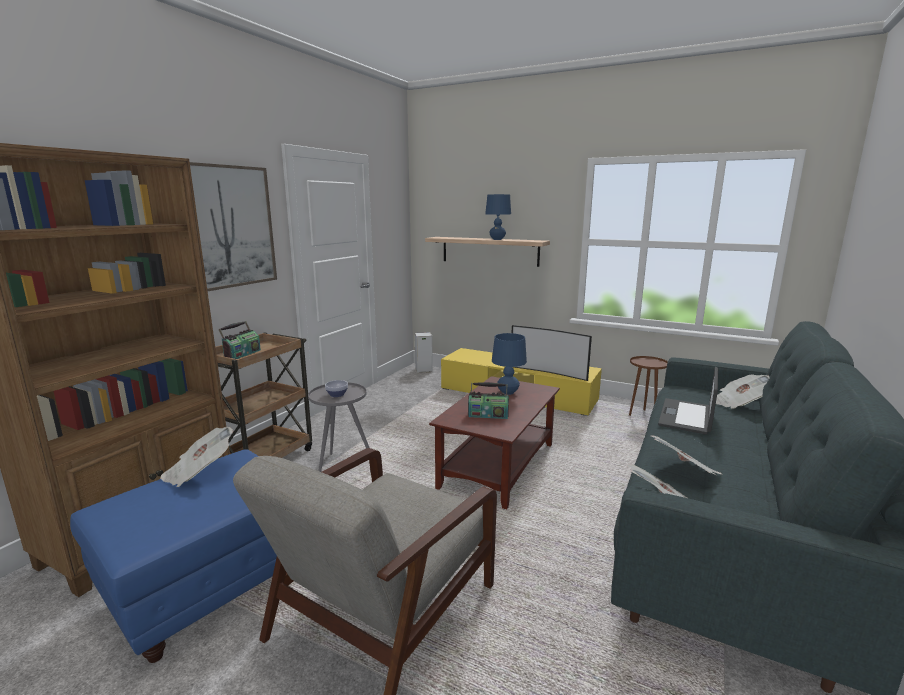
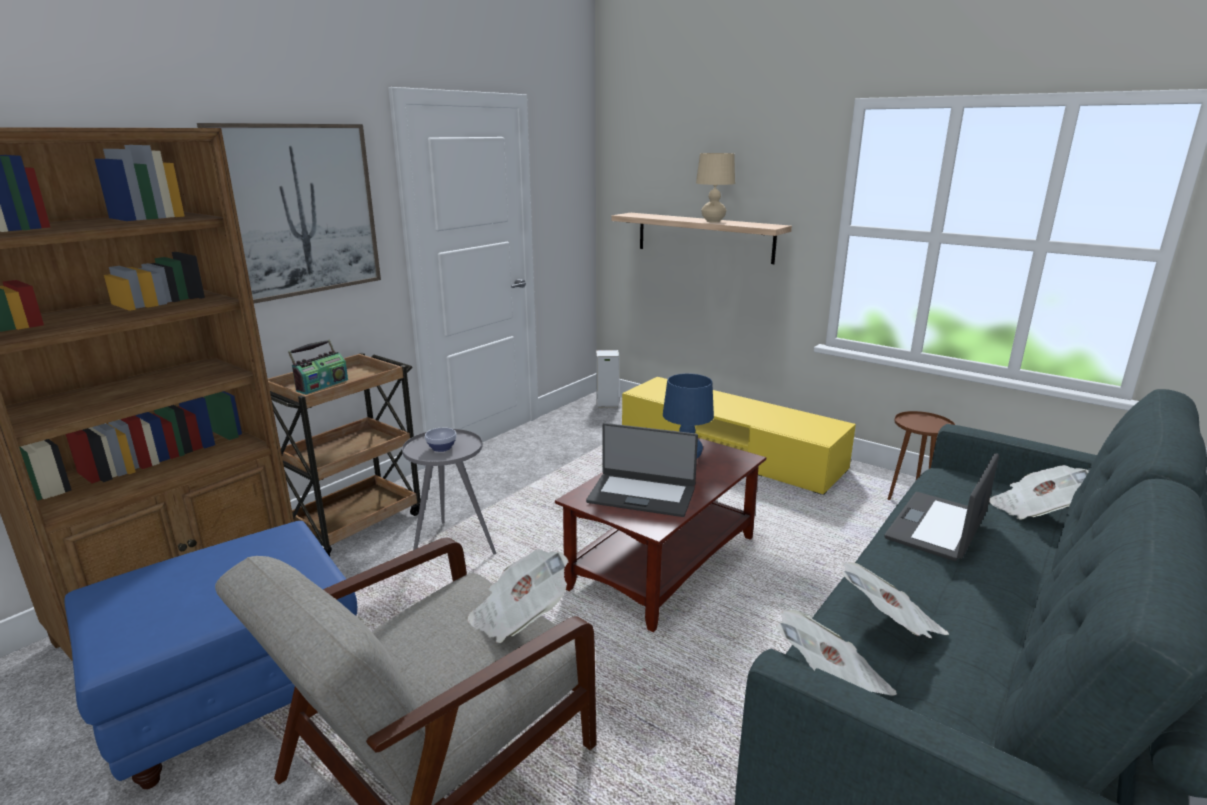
camera: 10 degrees right, 5 degrees up
newspaper [160,427,233,487] -> newspaper moved to [468,549,568,643]
radio [468,382,509,419] -> laptop [586,423,698,517]
blue table lamp [485,194,511,240] -> beige table lamp [696,153,735,222]
television [512,325,592,381] -> none

